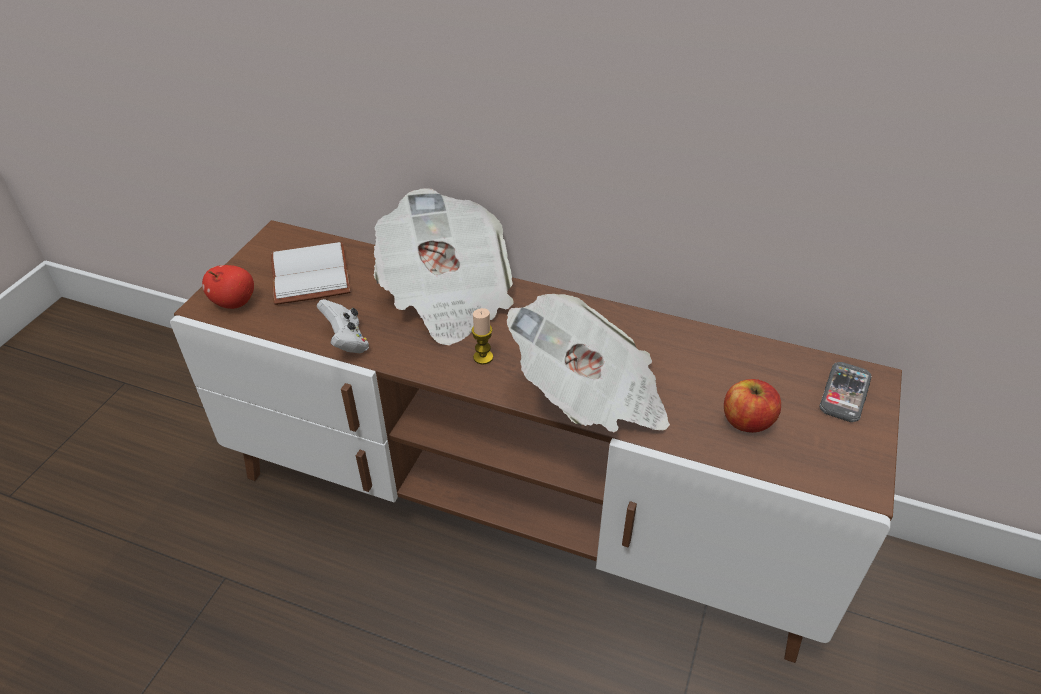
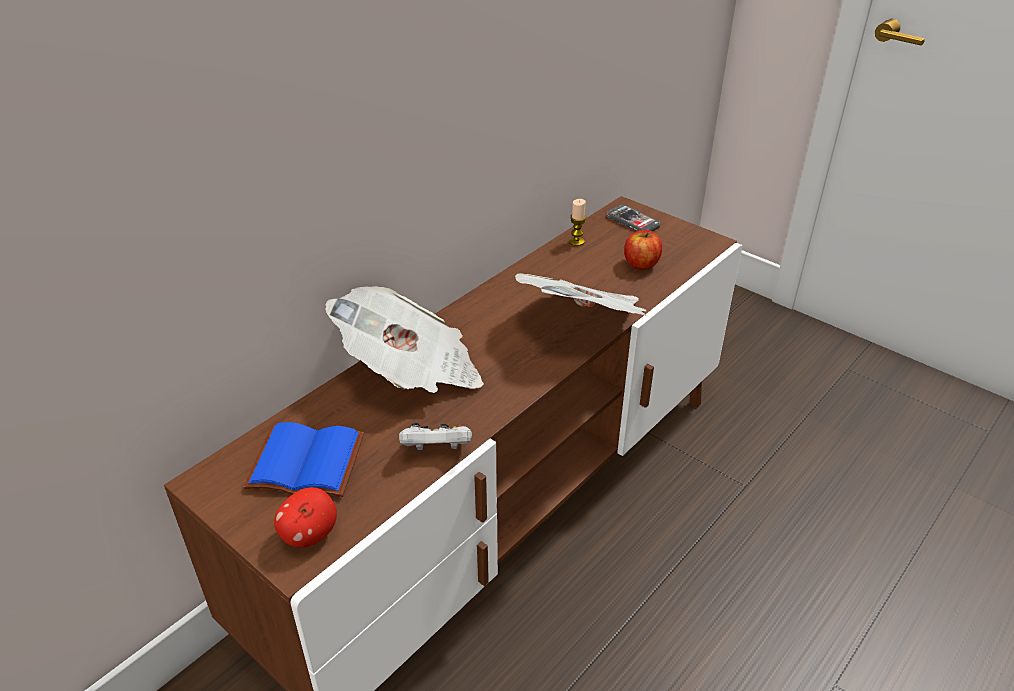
camera: 70 degrees left, 5 degrees down
white book [271,242,351,305] -> blue book [243,422,364,497]
candle [471,308,493,365] -> candle moved to [569,199,586,246]

